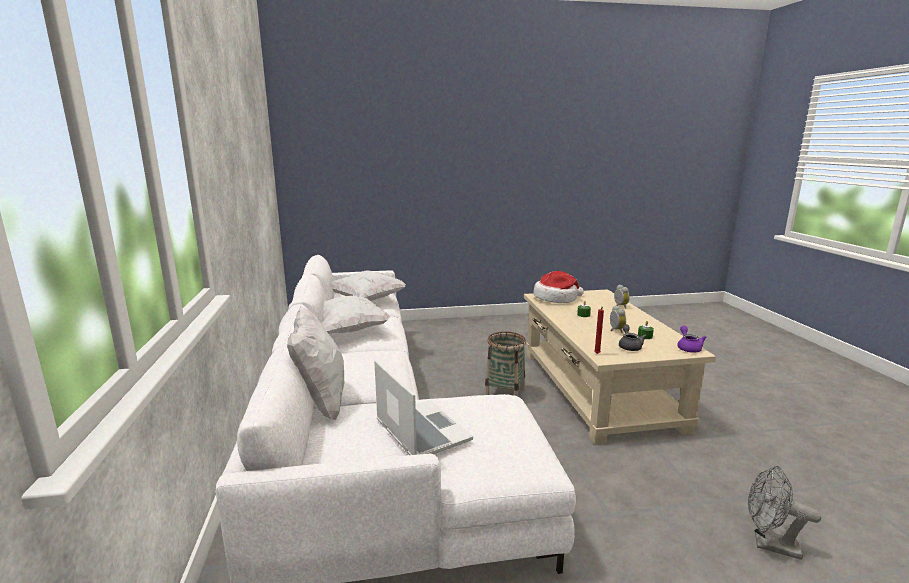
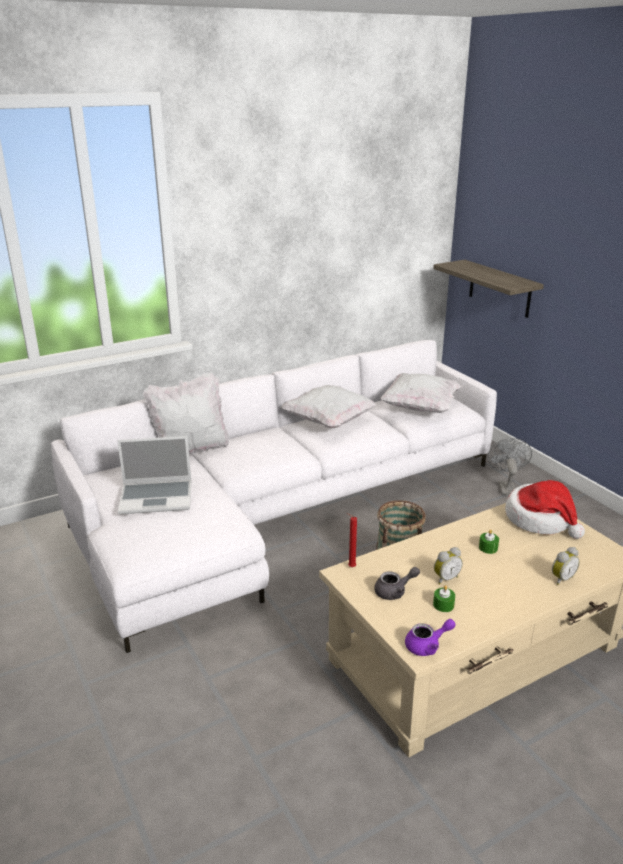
camera: 70 degrees right, 10 degrees up
laptop [374,360,473,455] -> laptop turned 45 degrees clockwise [117,436,191,514]
grey fan [748,466,821,560] -> grey fan moved to [488,438,532,495]
none -> shelf [433,260,544,318]

